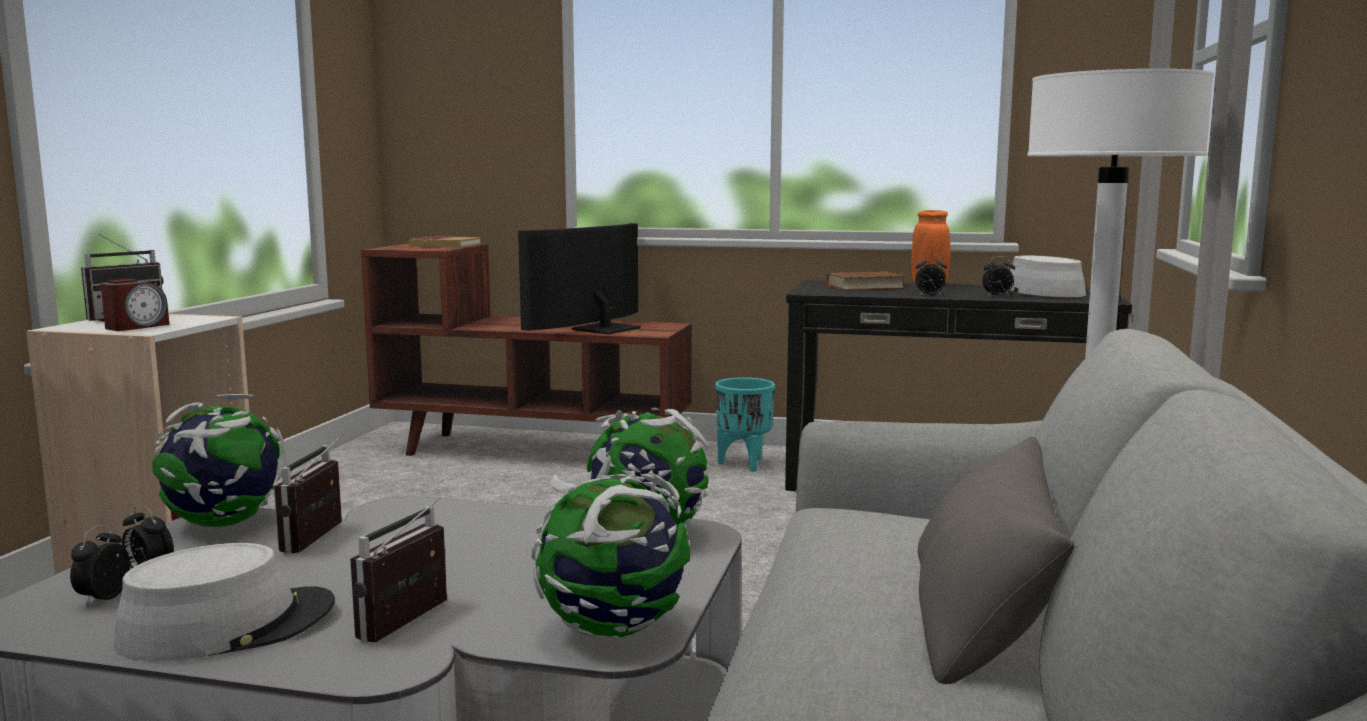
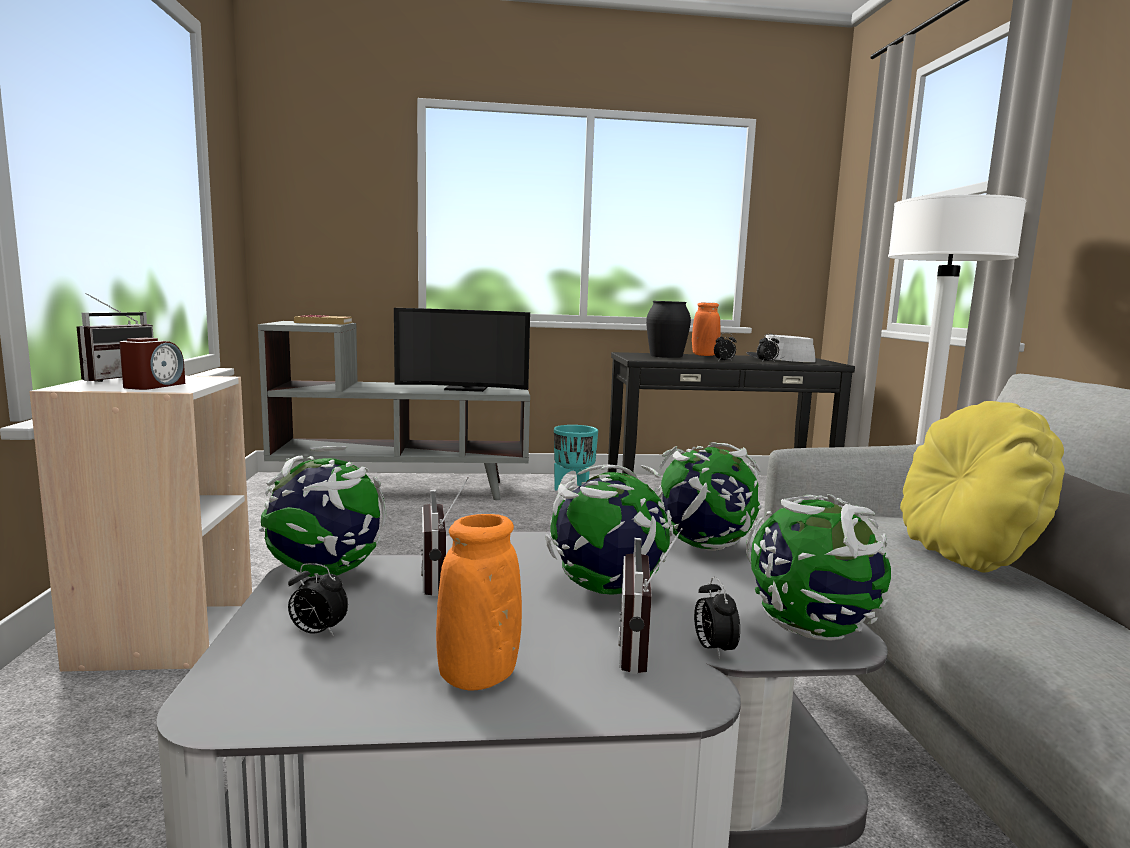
camera: 20 degrees left, 0 degrees up
alarm clock [70,525,130,607] -> alarm clock moved to [694,577,740,660]
grey hat [114,543,335,661] -> orange vase [436,514,522,691]
brown tv stand [361,243,692,456] -> grey tv stand [258,321,530,500]
television [518,223,641,335] -> television turned 105 degrees counterclockwise [394,308,530,392]
brown book [819,272,906,290] -> black vase [646,301,691,358]
none -> globe [545,465,674,595]
none -> yellow pillow [900,401,1065,573]

